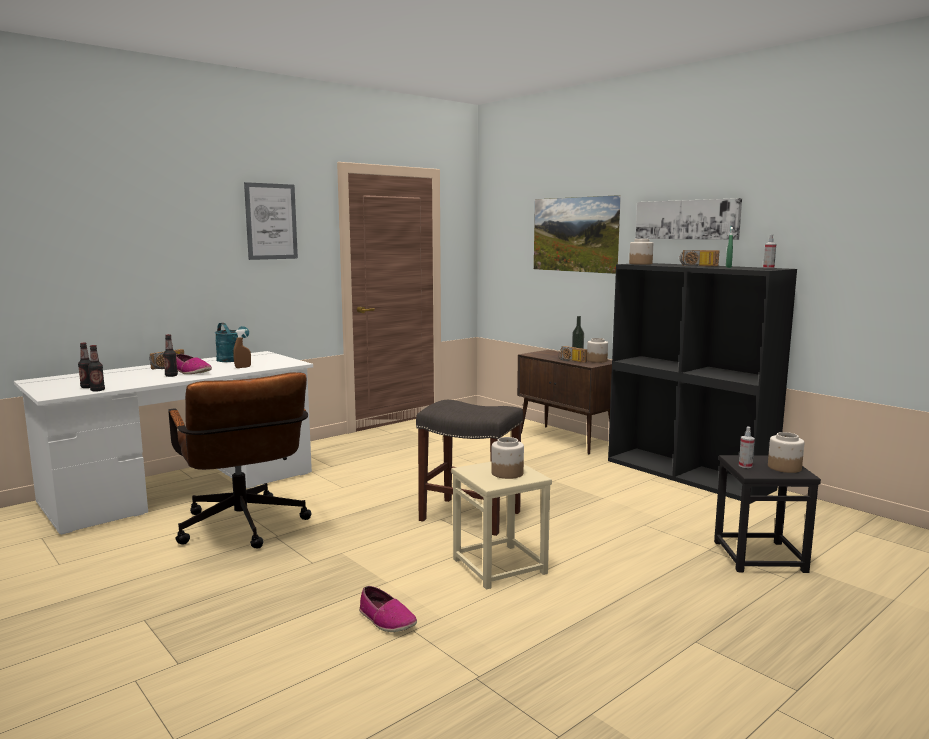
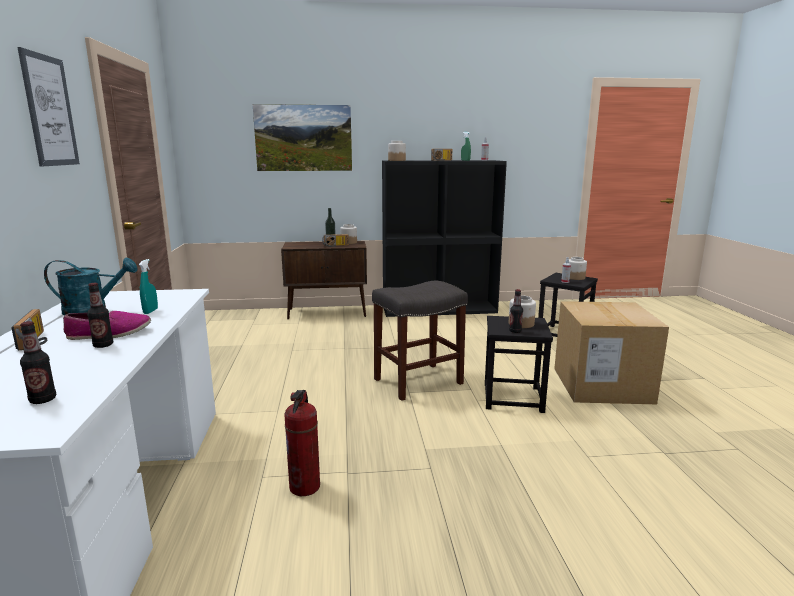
camera: 55 degrees left, 5 degrees up
bottle [88,345,105,392] -> bottle moved to [509,289,523,333]
brown office chair [169,372,311,548] -> fire extinguisher [284,390,320,496]
brown spray bottle [233,329,251,368] -> turquoise spray bottle [139,259,158,314]
shoe [359,586,417,632] -> none
beige stool [451,462,552,590] -> black stool [485,316,553,413]
picture [636,198,742,240] -> none
none -> cardboard box [554,301,669,404]

